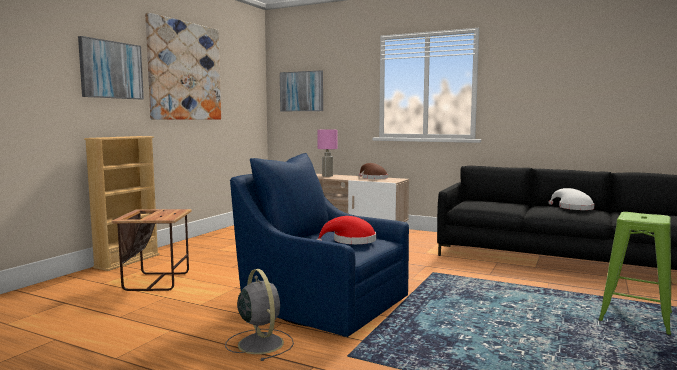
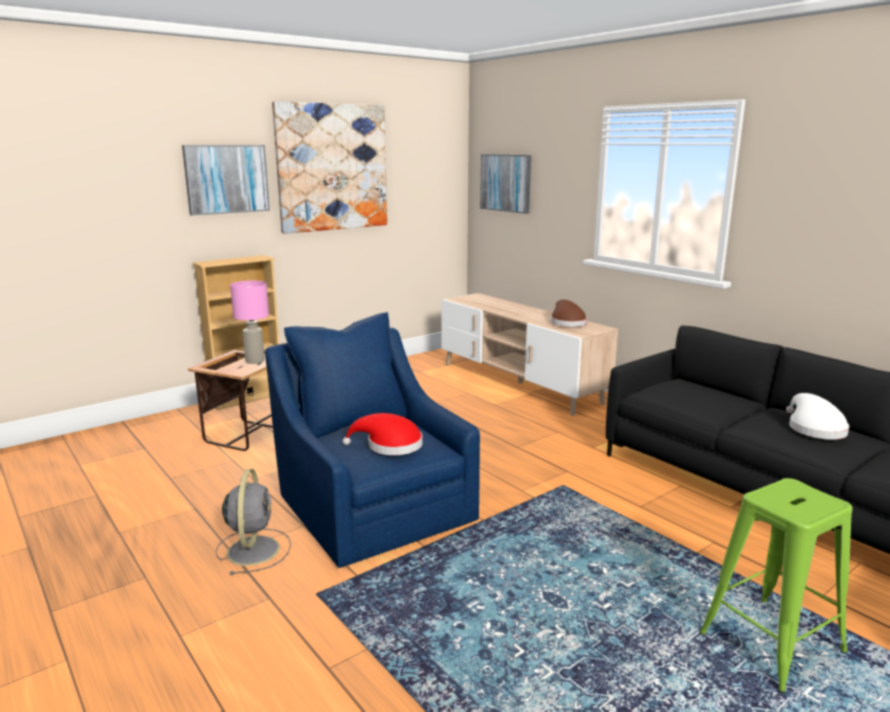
camera: 25 degrees right, 10 degrees up
pink table lamp [317,130,338,177] -> pink table lamp moved to [230,281,269,364]

